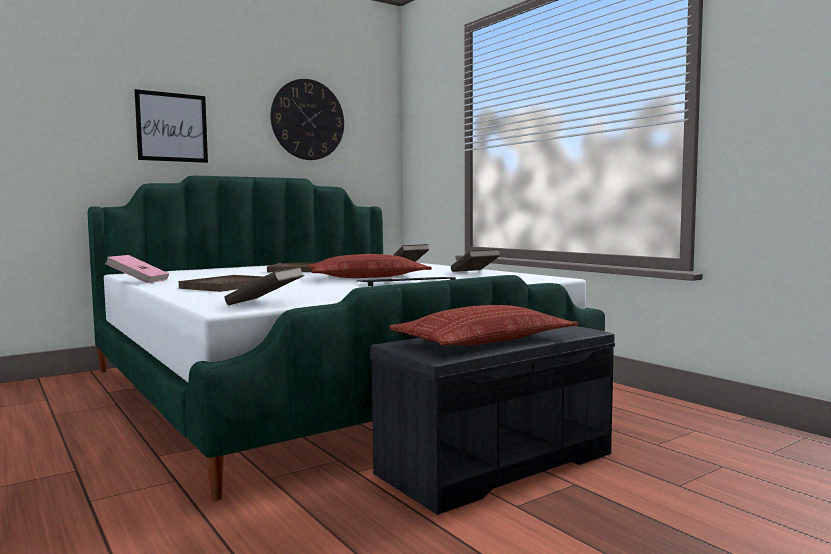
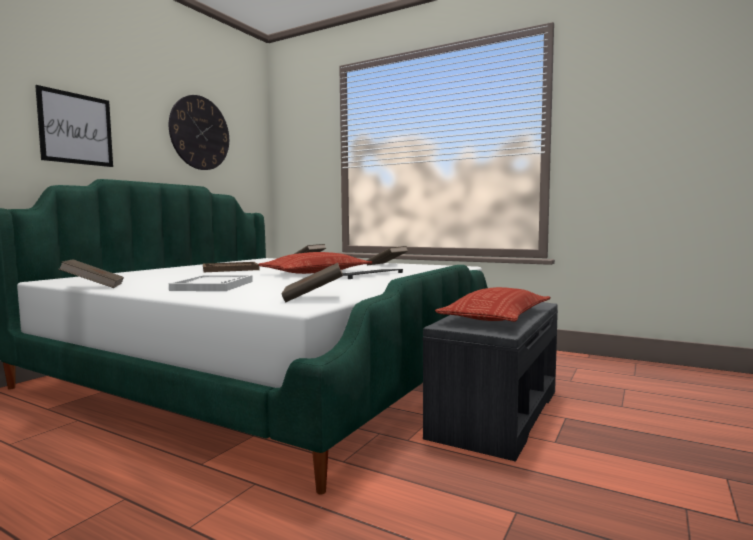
camera: 25 degrees left, 0 degrees up
pink book [105,255,169,284] -> brown book [58,259,124,288]
brown tray [179,275,264,292] -> white tray [169,275,253,291]

